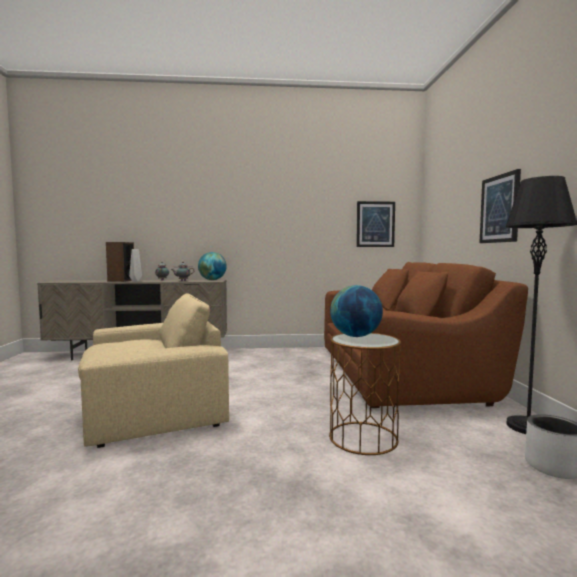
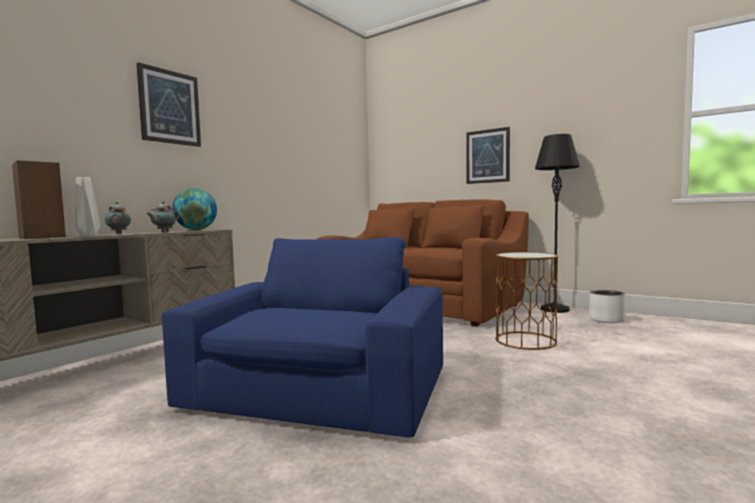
camera: 50 degrees left, 0 degrees up
beige armchair [78,293,229,448] -> blue armchair [162,237,443,437]
globe [330,285,383,337] -> none
picture [356,201,395,247] -> picture moved to [136,62,201,147]

